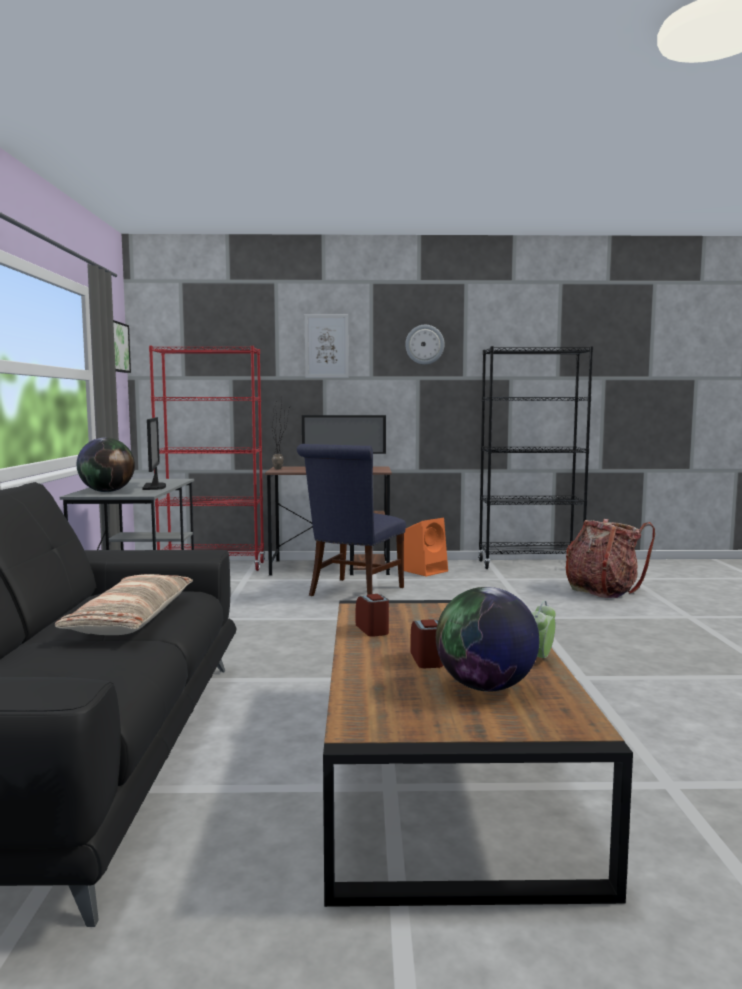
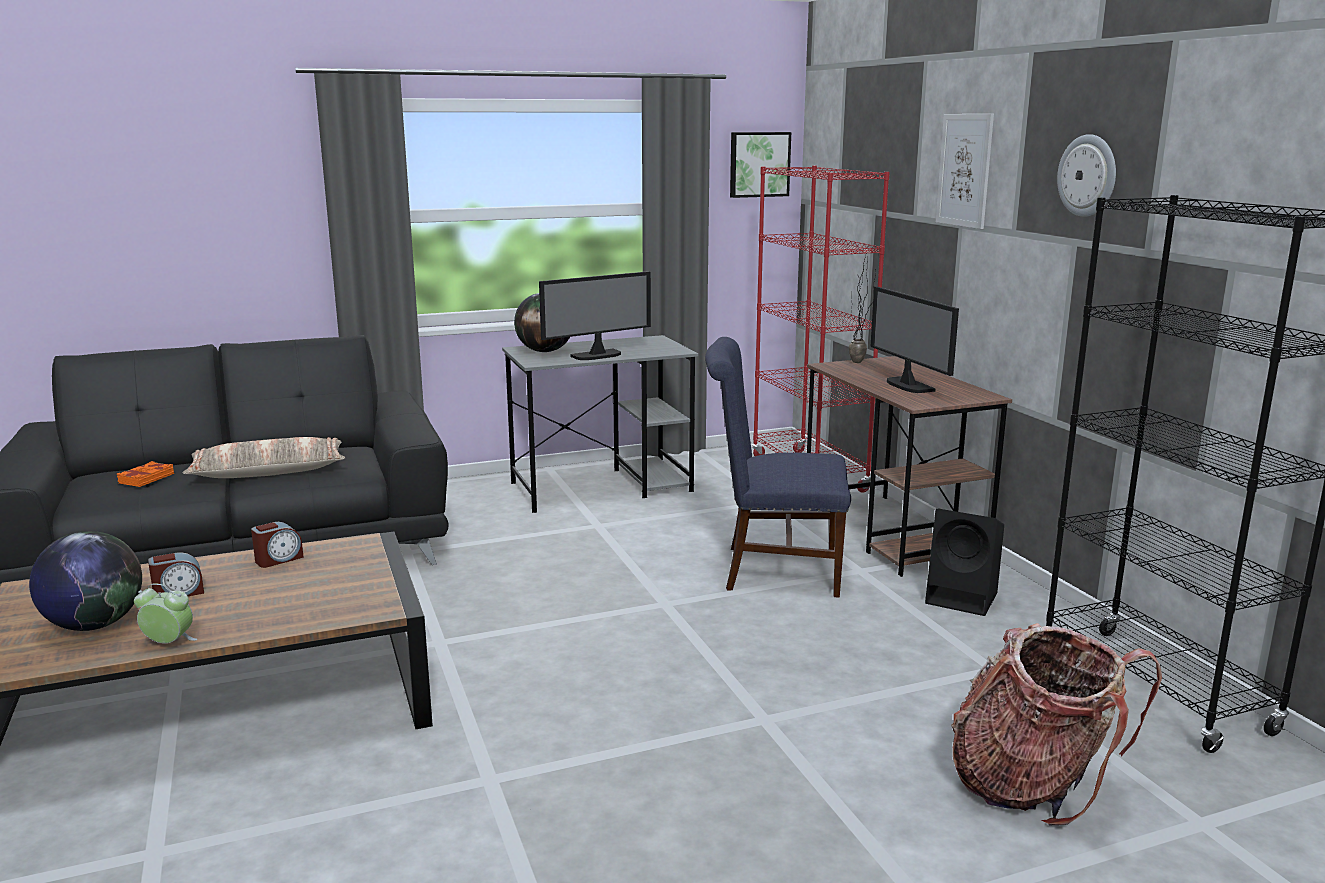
camera: 70 degrees right, 10 degrees up
orange speaker [404,518,448,577] -> black speaker [925,509,1004,616]
none -> orange book [117,461,174,487]

